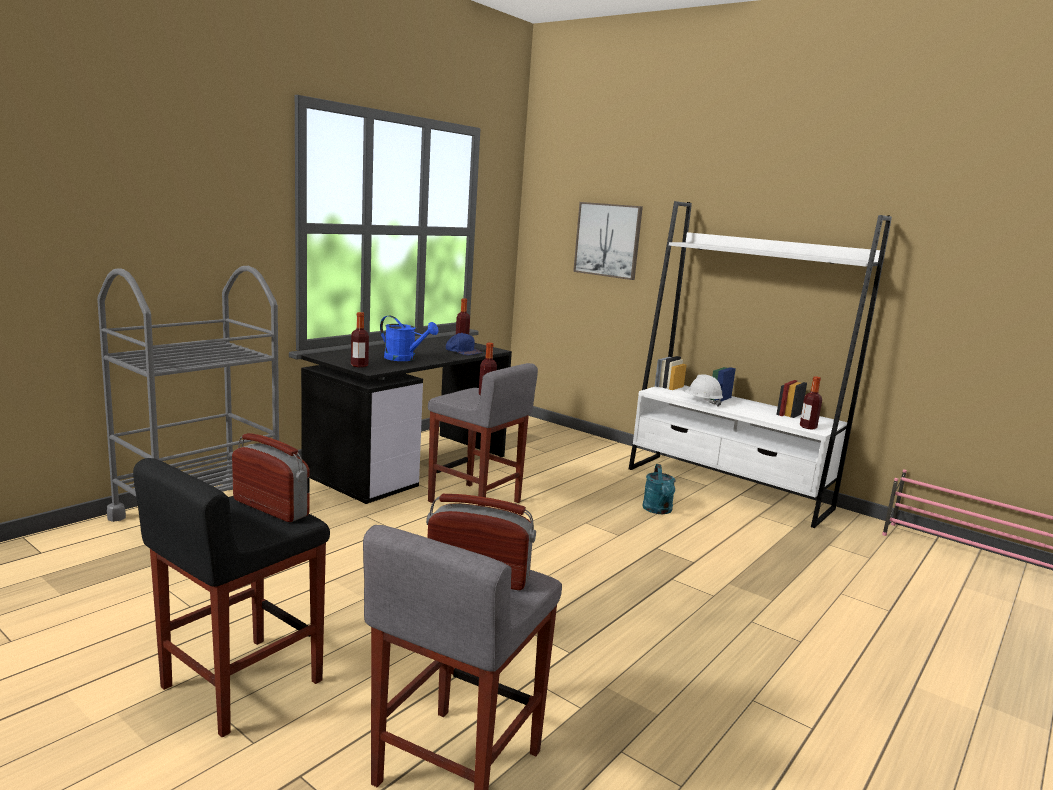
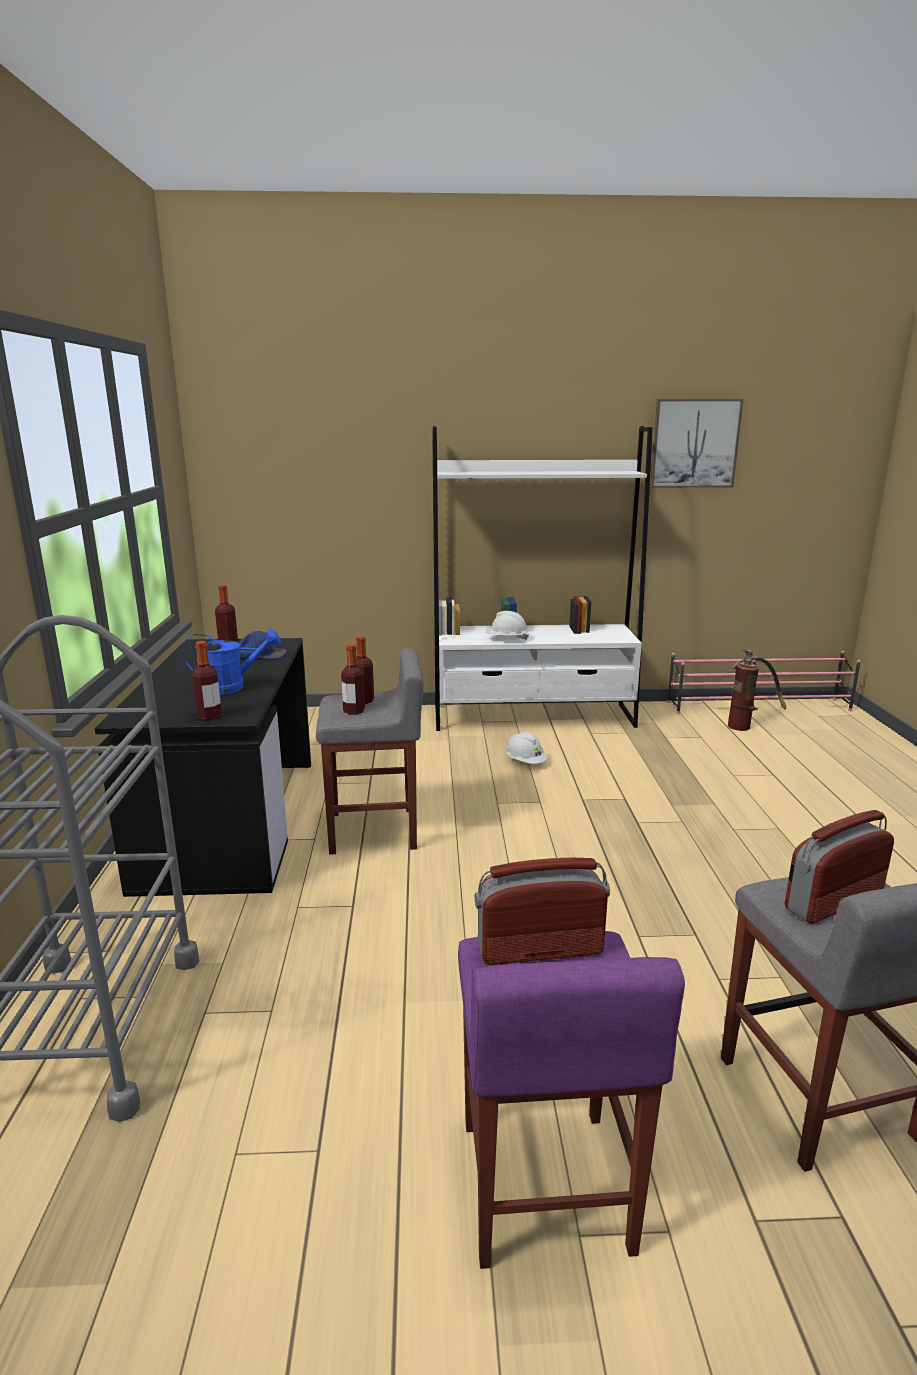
camera: 40 degrees left, 5 degrees up
black stool [133,458,330,738] -> purple stool [458,931,685,1269]
picture [573,202,643,280] -> picture moved to [650,399,743,488]
turquoise watering can [642,464,676,514] -> white hard hat [505,732,548,764]
bottle [800,376,822,430] -> bottle moved to [341,644,365,714]
none -> fire extinguisher [728,649,786,731]

